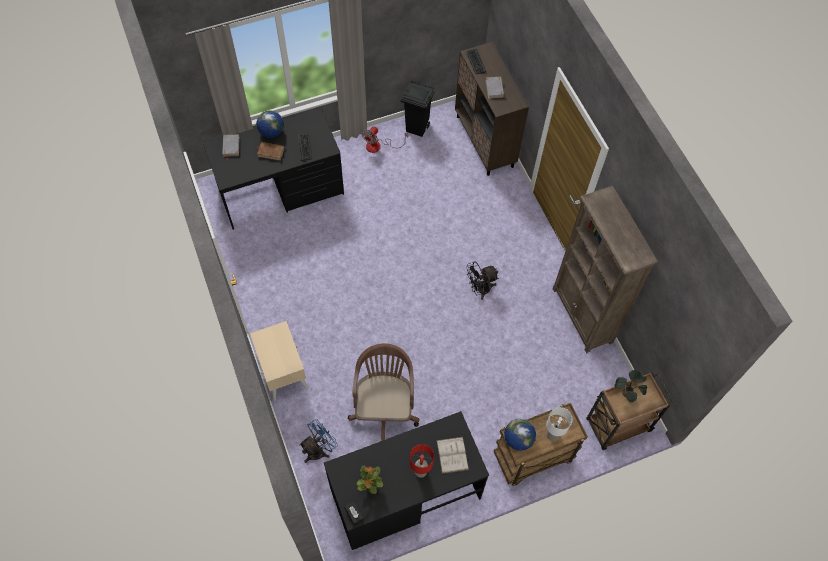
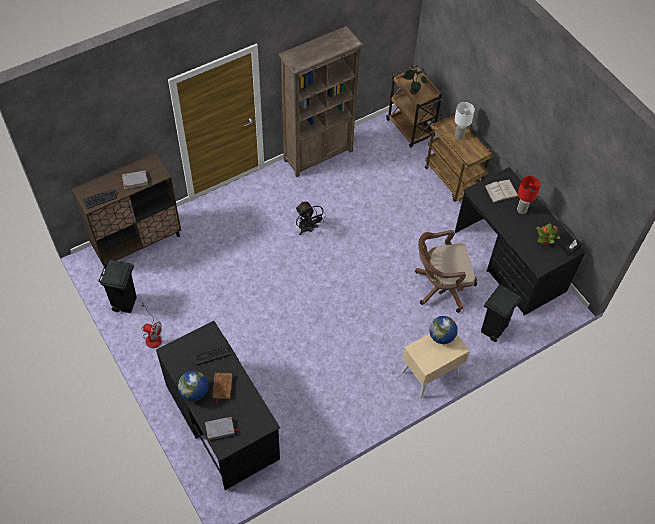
camera: 100 degrees left, 5 degrees down
blue fan [299,419,338,463] -> black trash can [481,285,522,342]
globe [504,419,536,451] -> globe moved to [429,316,457,344]

